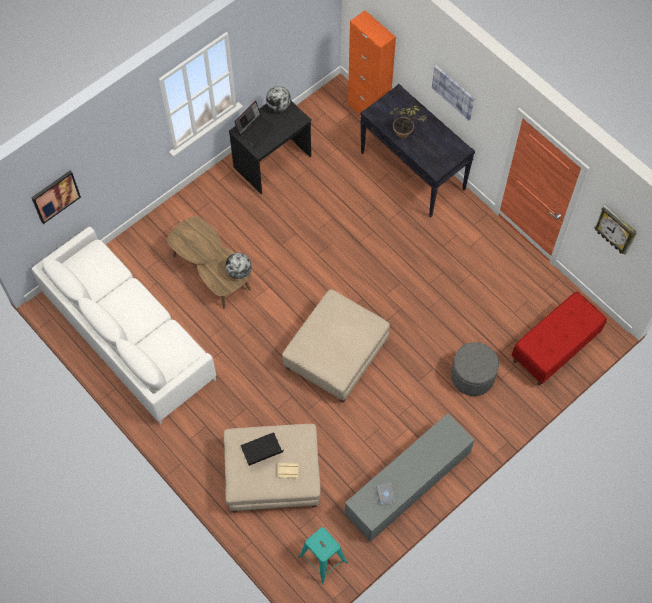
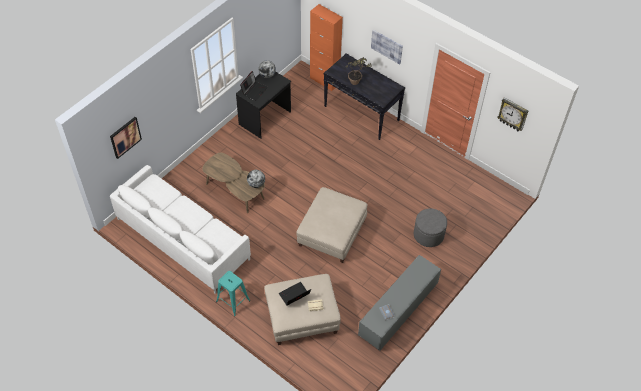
camera: 10 degrees left, 10 degrees down
turquoise stool [298,527,348,584] -> turquoise stool moved to [216,271,250,316]
red bench [512,292,607,386] -> none

